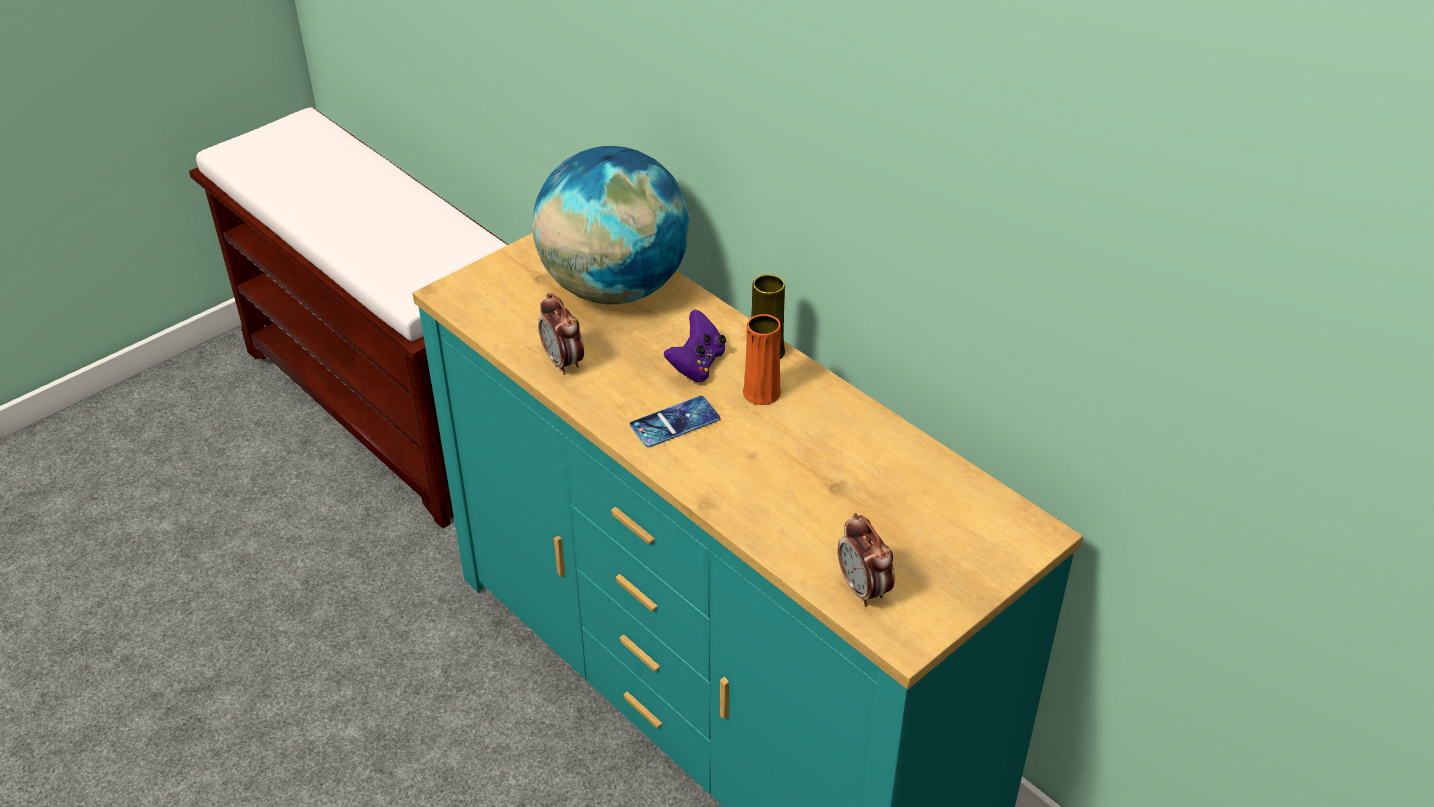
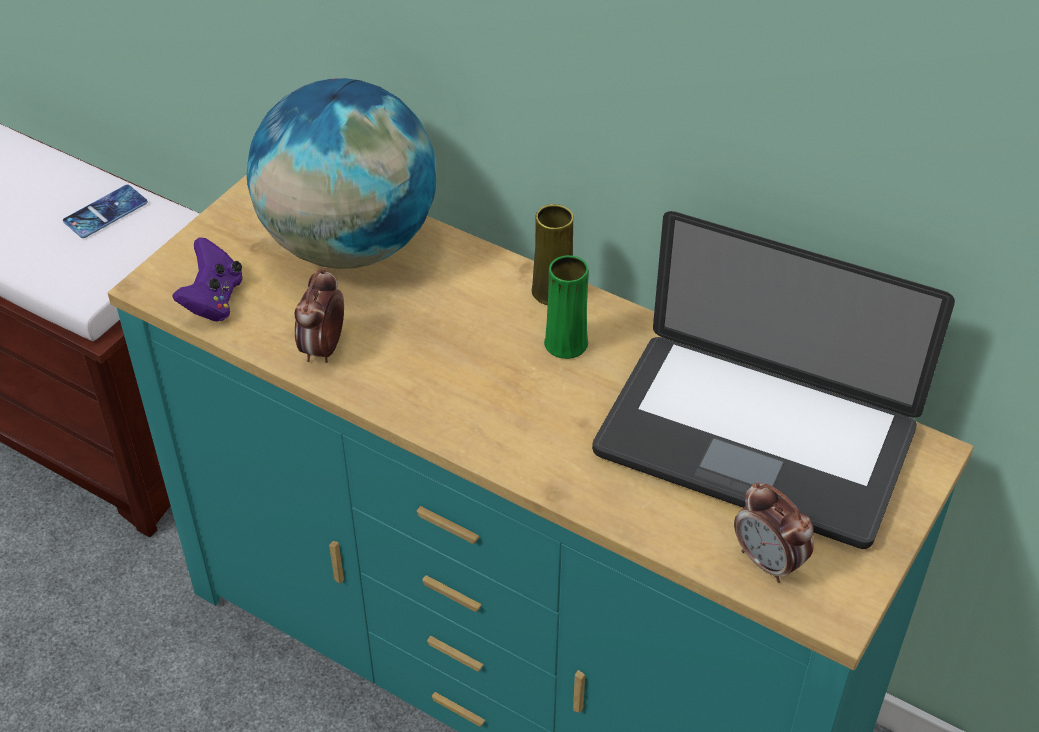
camera: 15 degrees left, 5 degrees up
alarm clock [538,293,584,375] -> alarm clock turned 60 degrees clockwise [295,267,344,363]
phone [630,396,720,447] -> phone moved to [63,185,148,238]
purple game controller [664,310,726,382] -> purple game controller moved to [173,237,242,322]
orange vase [743,314,781,405] -> green vase [544,255,589,359]
none -> laptop [592,211,955,549]

